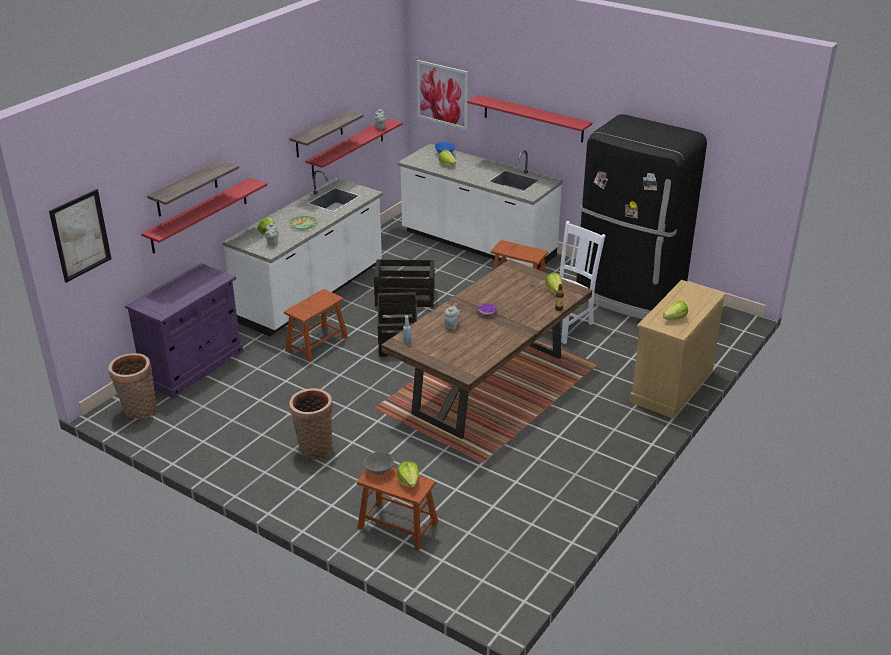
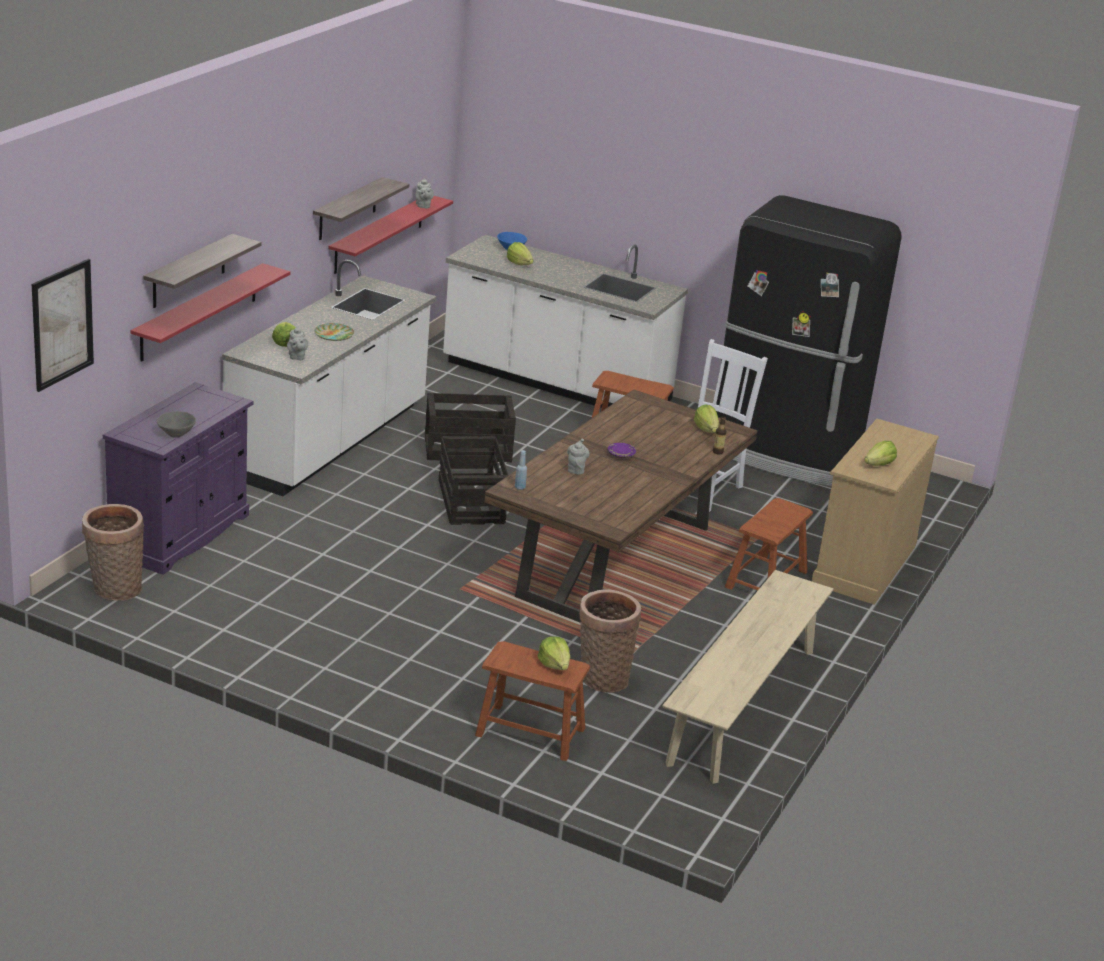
camera: 10 degrees left, 5 degrees down
brown stool [284,289,348,362] -> brown stool moved to [725,498,813,591]
basket [289,388,333,459] -> basket moved to [579,590,641,693]
grey bowl [364,452,394,475] -> grey bowl moved to [157,411,196,438]
picture [417,60,468,130] -> none
red shelf [467,95,592,142] -> none
none -> beige bench [662,570,834,784]

